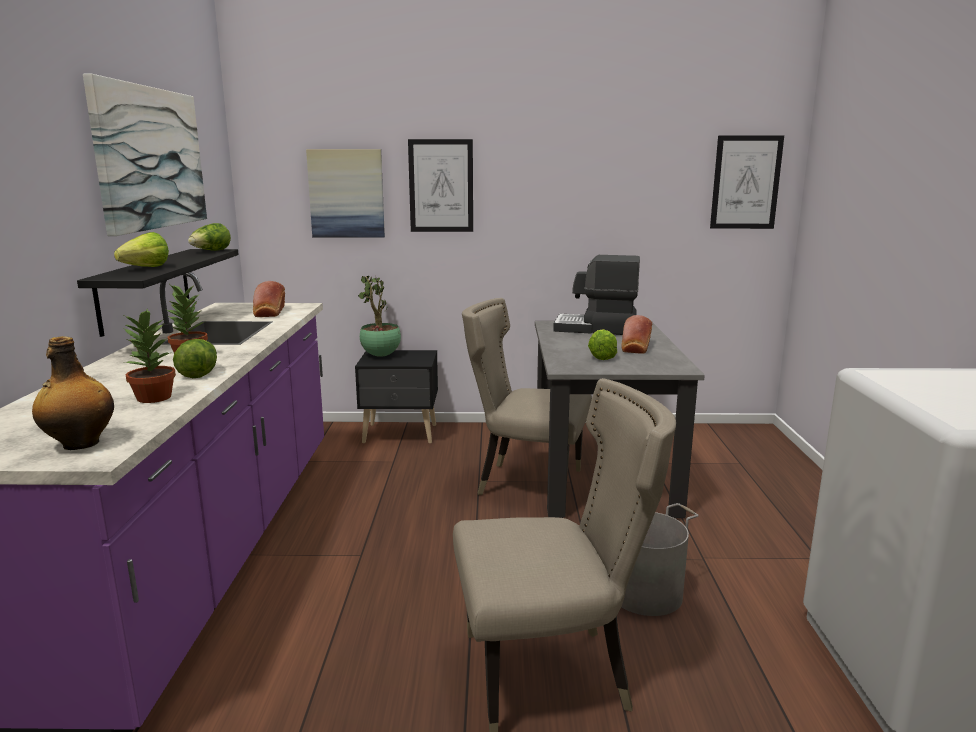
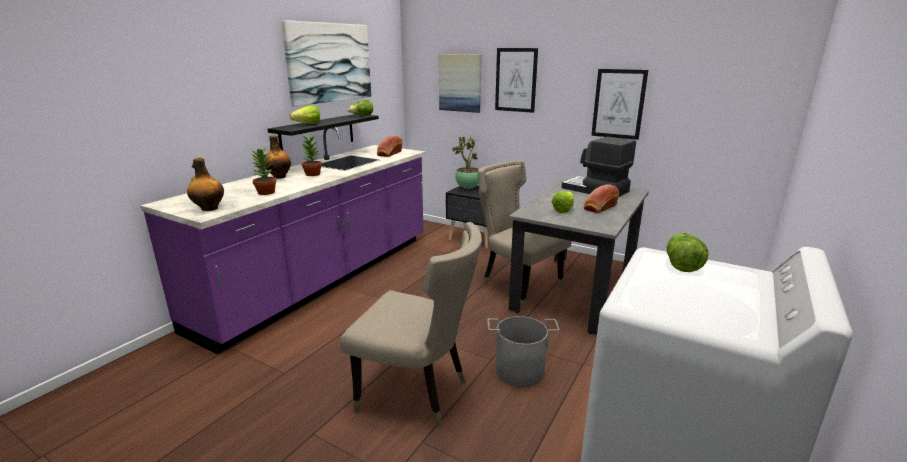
camera: 30 degrees right, 5 degrees up
lettuce [173,339,217,378] -> lettuce moved to [667,233,709,272]
picture [710,135,784,229] -> picture moved to [591,69,648,140]
none -> bottle [266,135,291,179]

